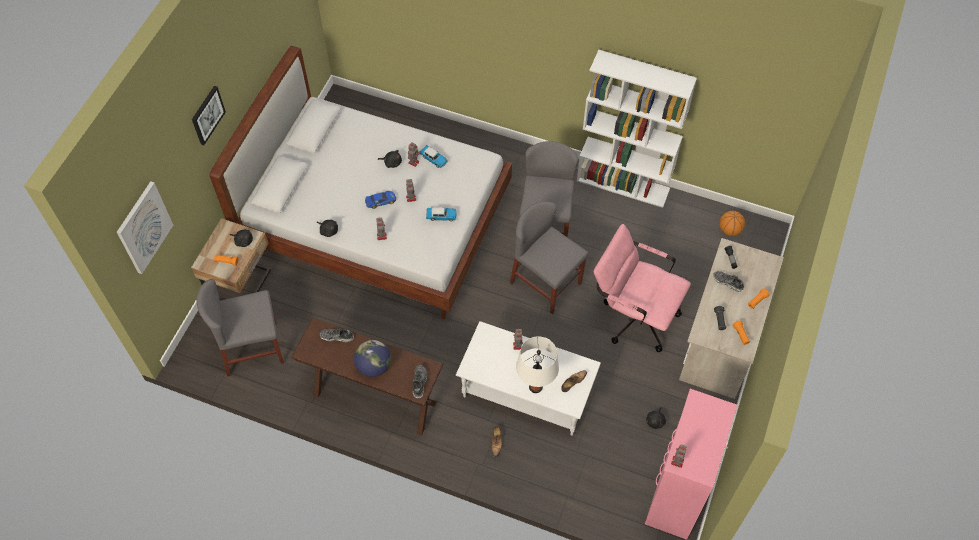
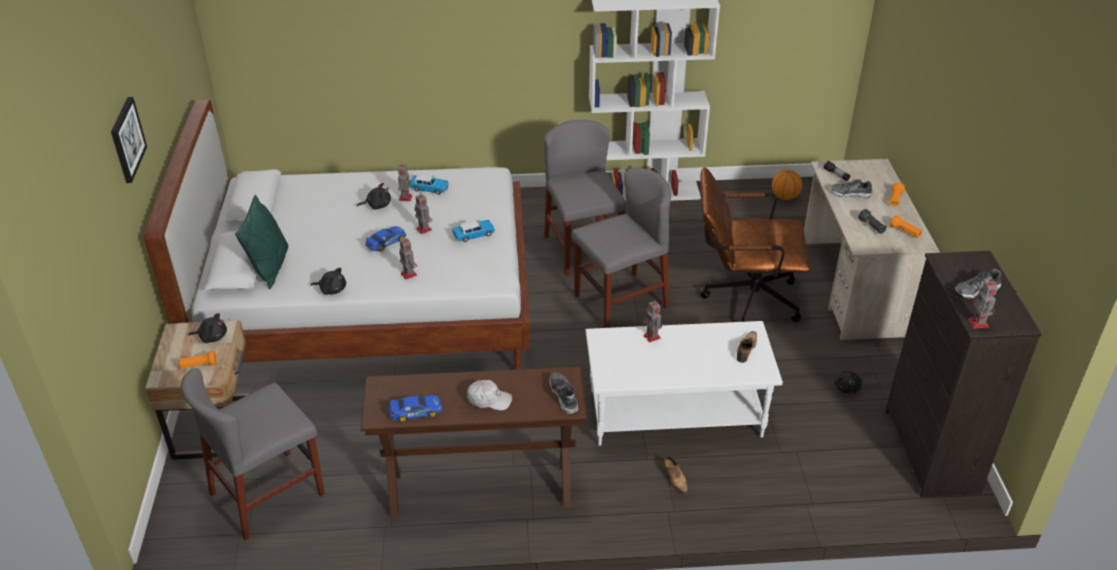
camera: 25 degrees left, 20 degrees down
picture [117,181,173,274] -> none
shoe [320,327,354,342] -> shoe moved to [954,269,1001,299]
globe [354,340,391,377] -> white cap [467,380,512,410]
grey chair [510,201,588,314] -> grey chair turned 135 degrees clockwise [572,167,671,328]
white table lamp [516,336,559,393] -> none
pink office chair [594,224,691,352] -> brown office chair [700,167,810,322]
pink dresser [645,389,737,540] -> black dresser [885,251,1042,497]
none -> green pillow [235,195,288,289]
none -> toy car [389,395,442,422]

